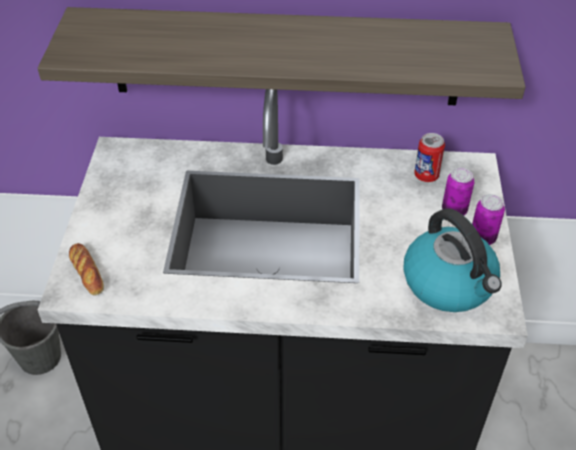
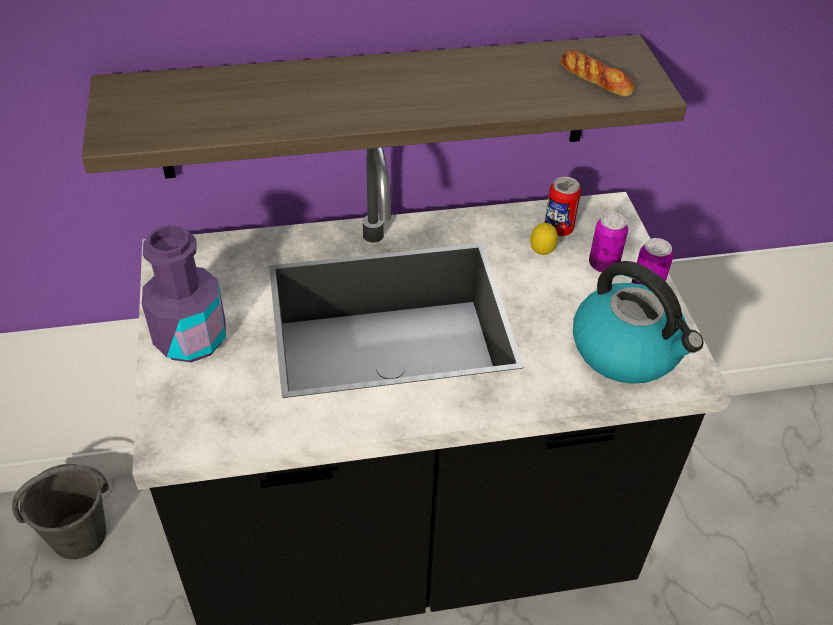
camera: 15 degrees left, 0 degrees up
bread [69,243,104,296] -> bread moved to [561,50,635,97]
none -> purple bottle [142,225,226,362]
none -> lemon [530,223,558,255]

